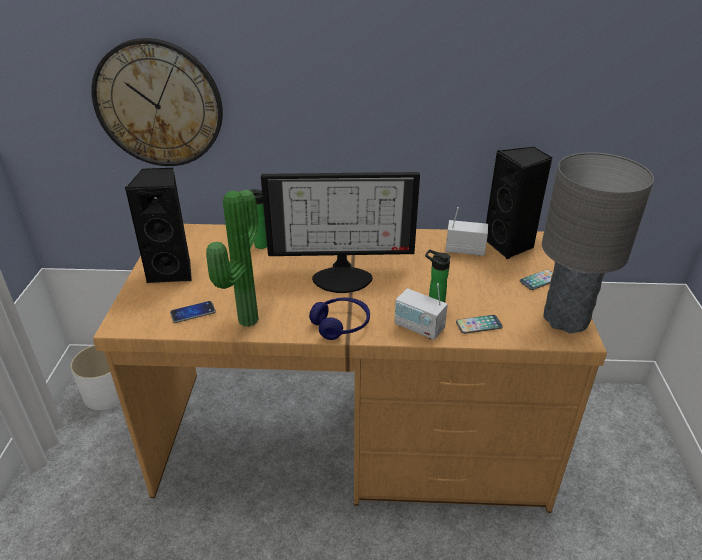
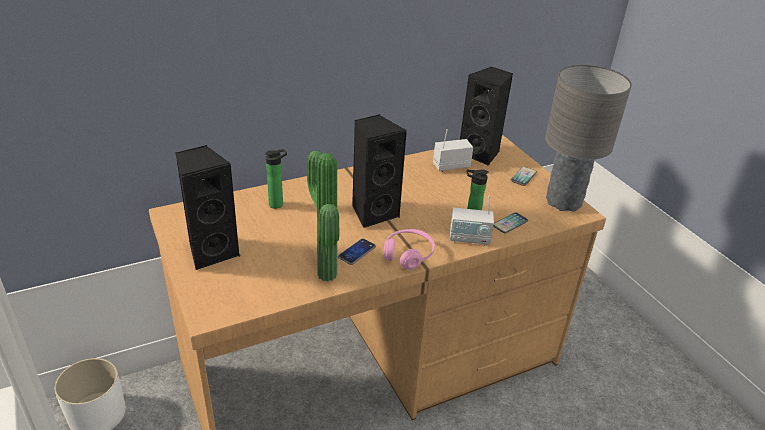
camera: 30 degrees left, 0 degrees up
wall clock [91,38,223,166] -> none
phone [170,301,216,323] -> phone moved to [338,238,376,265]
monitor [261,172,420,293] -> black speaker [352,114,407,228]
blue headphones [309,298,370,340] -> pink headphones [383,229,435,270]

